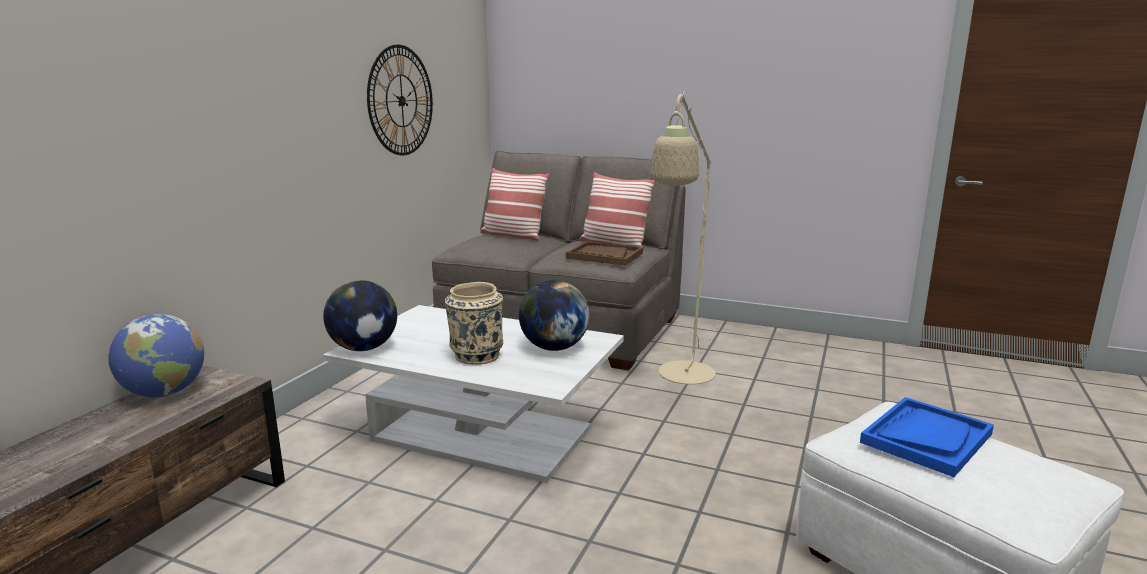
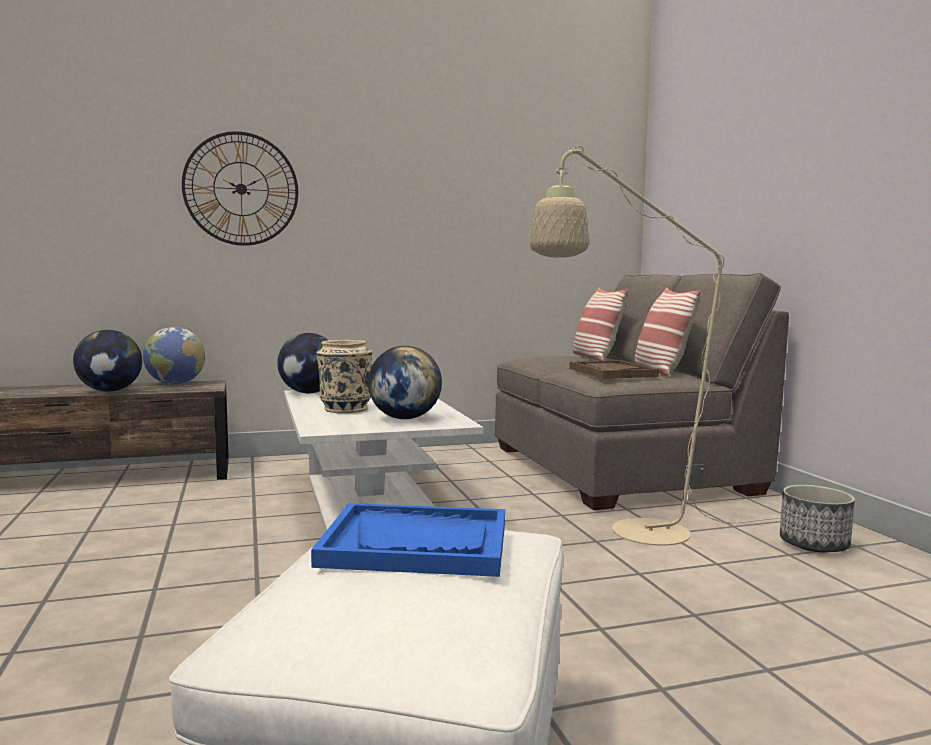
camera: 50 degrees right, 10 degrees down
wall clock [367,45,433,156] -> wall clock moved to [182,131,298,246]
none -> globe [73,330,142,391]
none -> planter [780,485,855,553]

